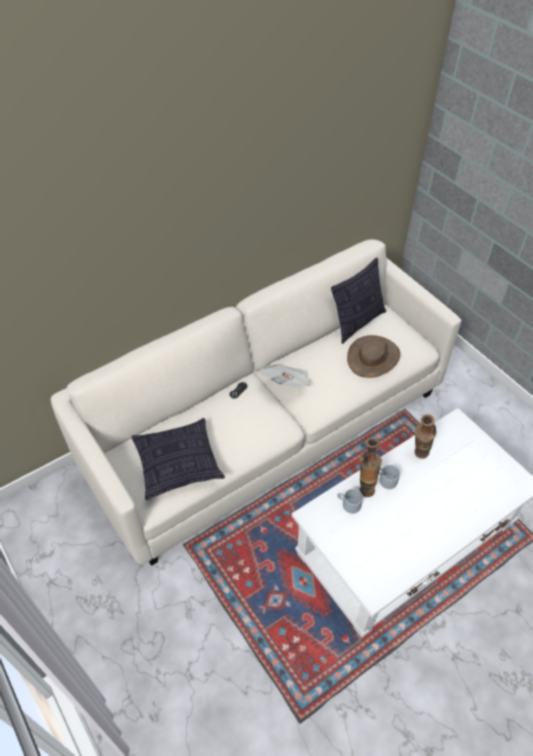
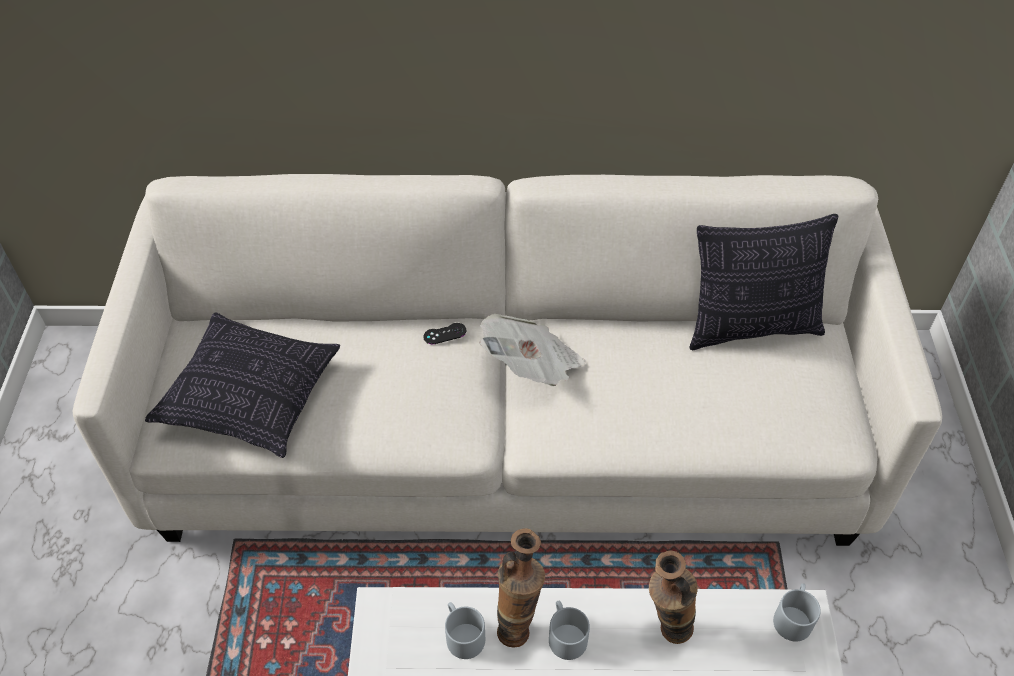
camera: 35 degrees right, 0 degrees up
brown hat [347,335,400,378] -> none
none -> grey mug [773,583,821,642]

